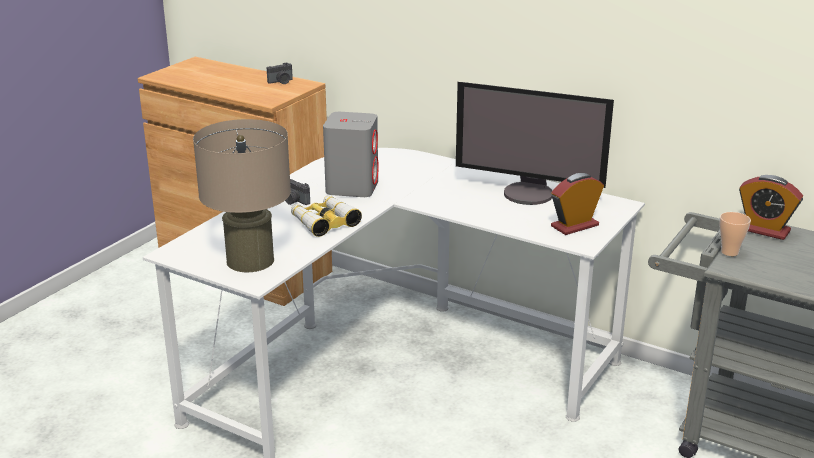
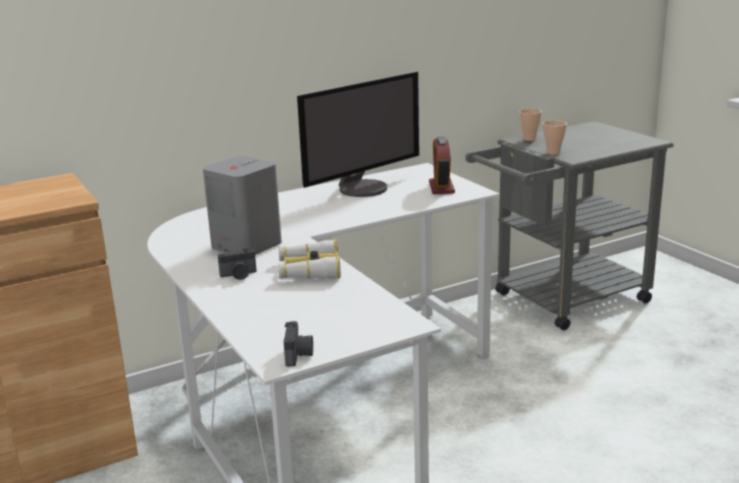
camera: 60 degrees left, 5 degrees down
beige table lamp [193,119,291,272] -> none
camera [266,63,293,84] -> camera moved to [284,321,313,367]
alarm clock [739,175,803,240] -> cup [519,109,542,141]

